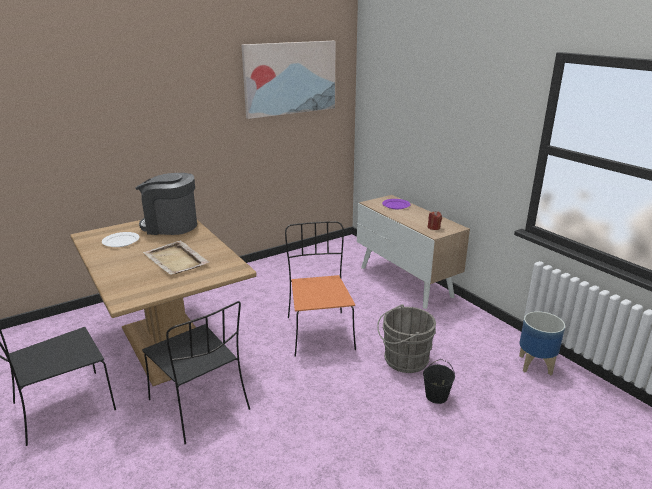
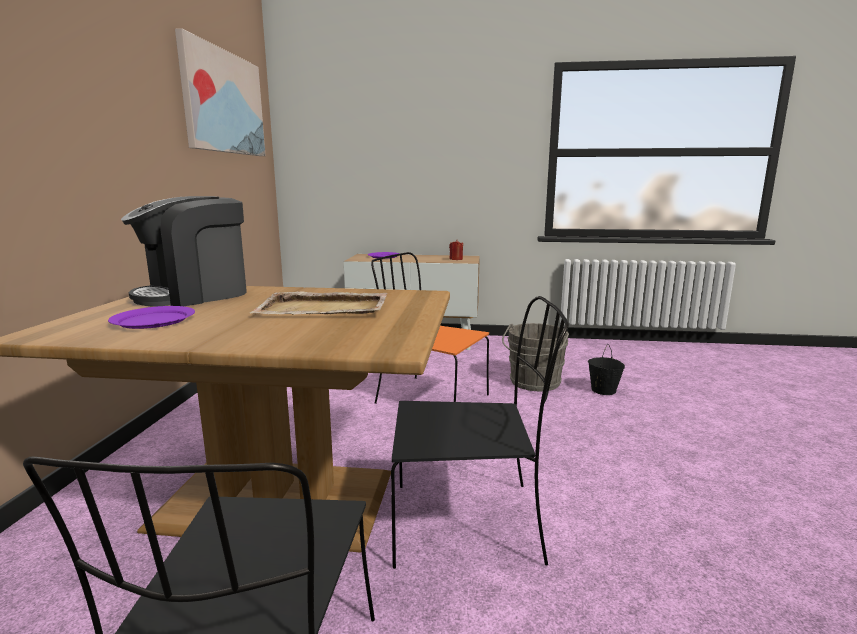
camera: 50 degrees left, 10 degrees down
white plate [102,232,139,247] -> purple plate [108,306,195,329]
planter [519,311,565,375] -> none

